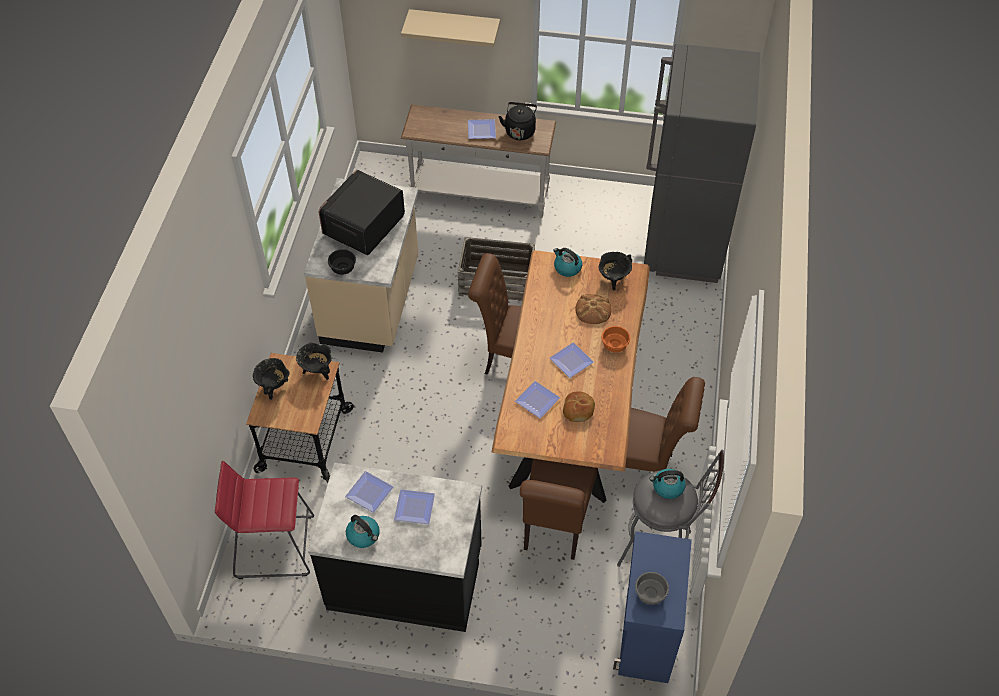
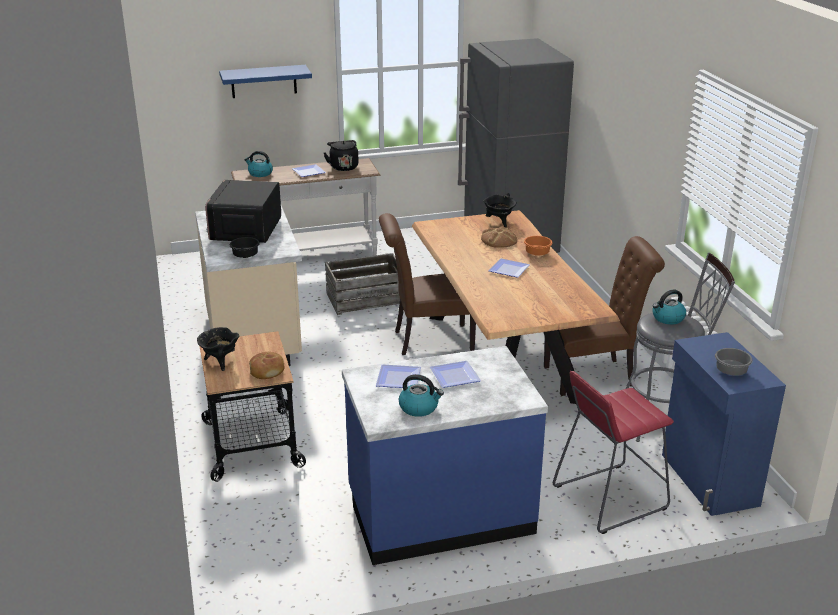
camera: 25 degrees left, 25 degrees down
red stool [215,461,314,579] -> red stool moved to [553,371,674,534]
black cooking pot [296,343,332,380] -> none
black counter [308,463,482,632] -> blue counter [342,346,548,565]
beige shelf [401,9,500,47] -> blue shelf [219,65,312,98]
plate [515,381,560,419] -> none
brown chair [520,459,598,560] -> none
kettle [553,248,582,277] -> kettle moved to [244,151,273,177]
bread [563,391,595,422] -> bread moved to [249,352,285,379]

